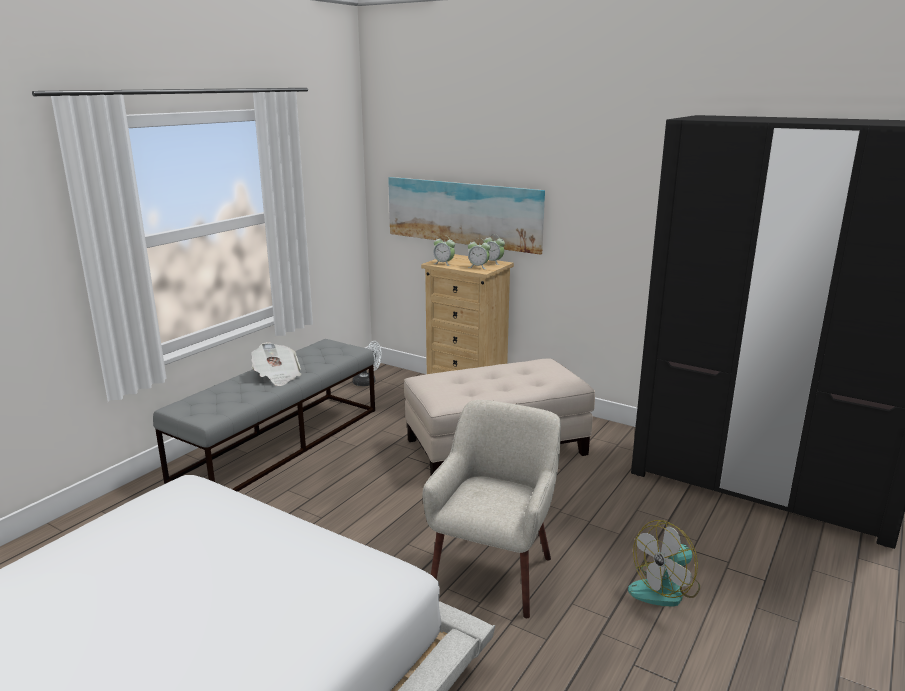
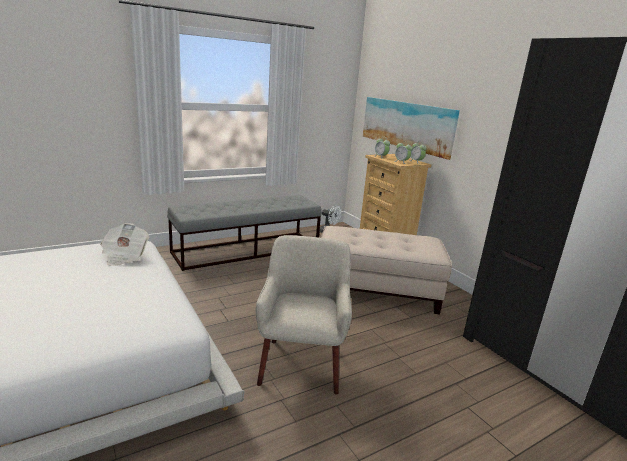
camera: 25 degrees right, 0 degrees up
newspaper [251,342,301,386] -> newspaper moved to [101,223,149,266]
beige armchair [423,400,561,618] -> beige armchair turned 45 degrees counterclockwise [256,235,352,394]
fan [628,520,700,606] -> none

